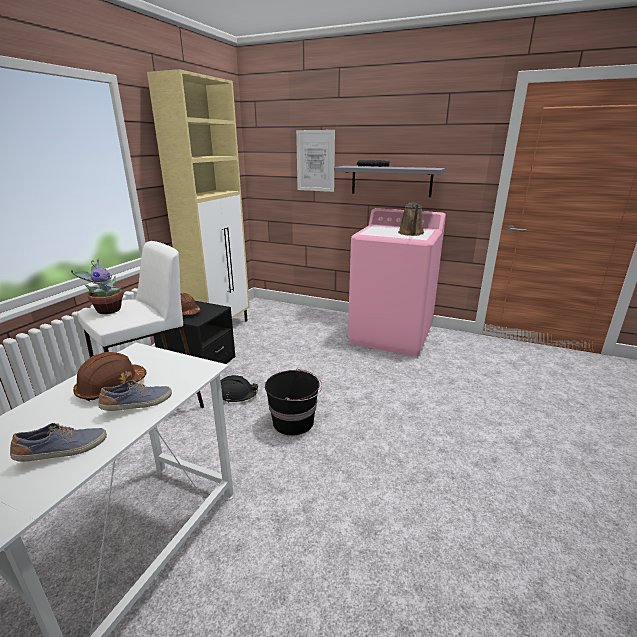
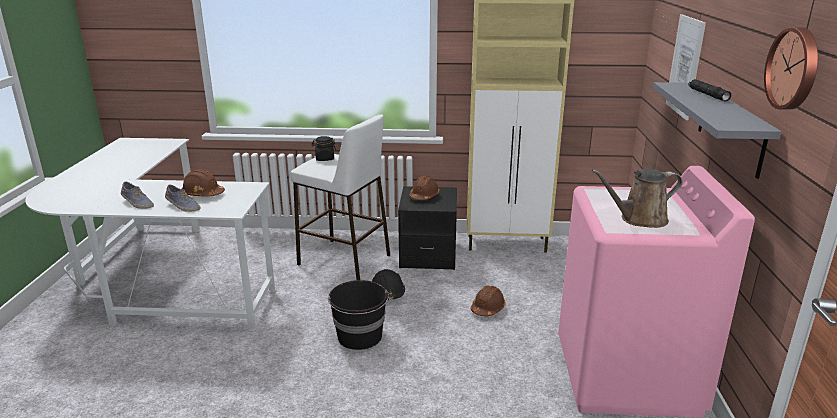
camera: 70 degrees right, 0 degrees up
potted plant [71,259,123,314] -> black jar [312,136,336,161]
none -> brown hard hat [471,285,506,316]
none -> wall clock [764,27,818,110]

